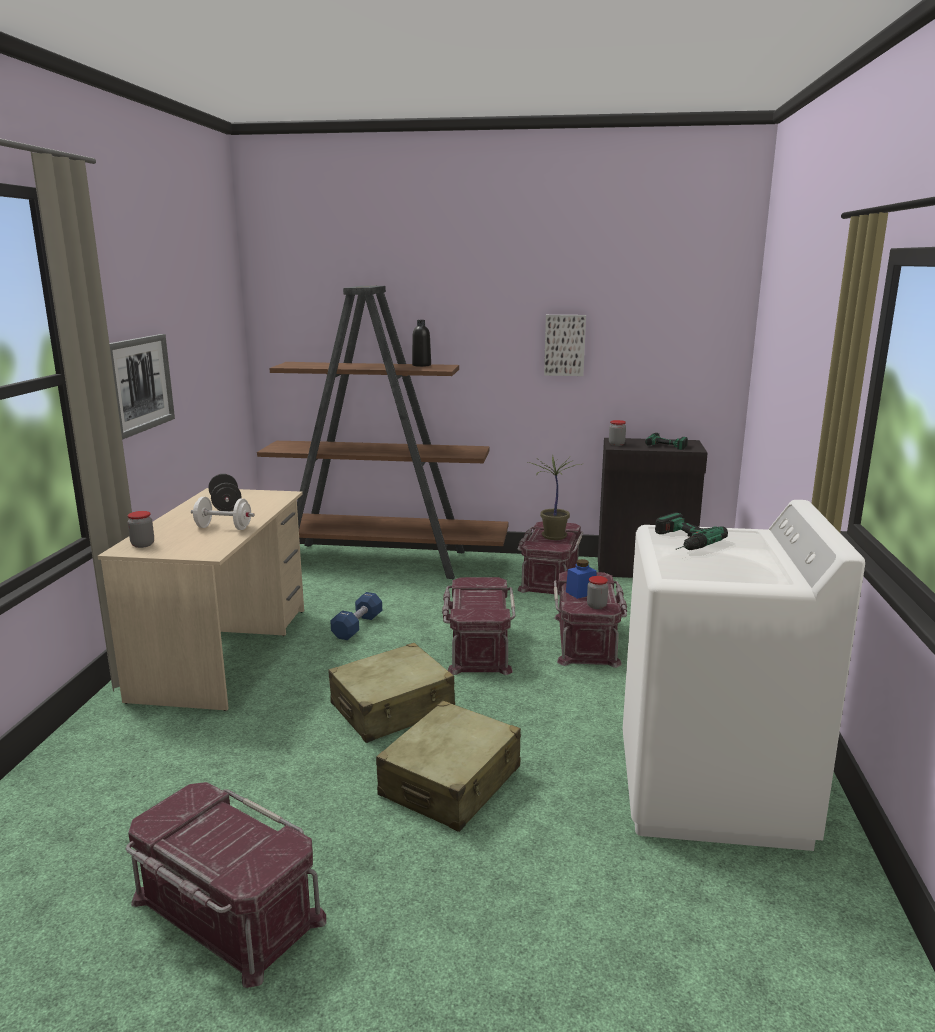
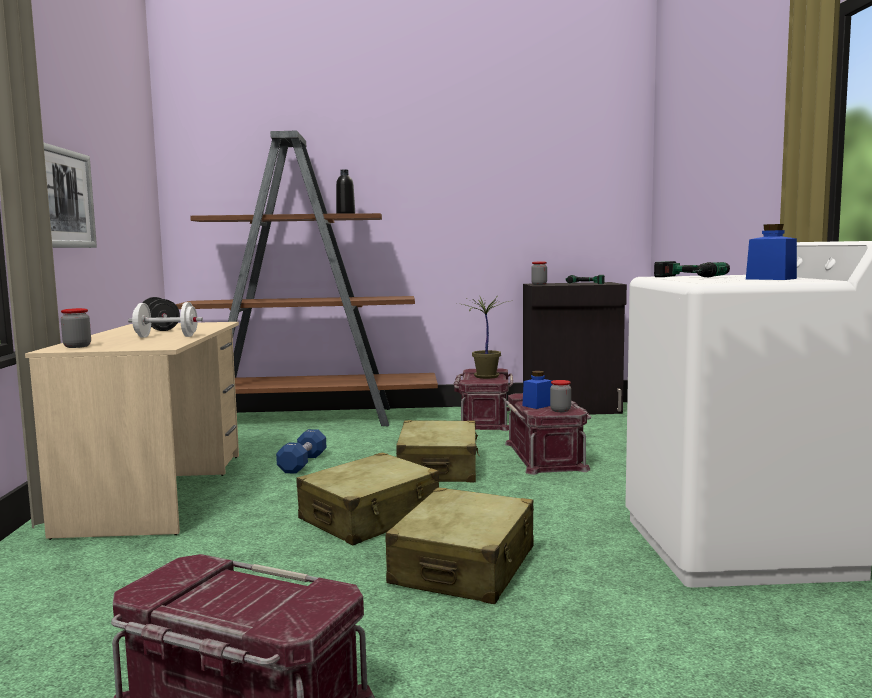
camera: 10 degrees left, 10 degrees down
red storage box [442,577,516,675] -> beige suitcase [396,420,480,482]
picture [544,315,586,376] -> none
none -> blue jar [746,224,797,280]

